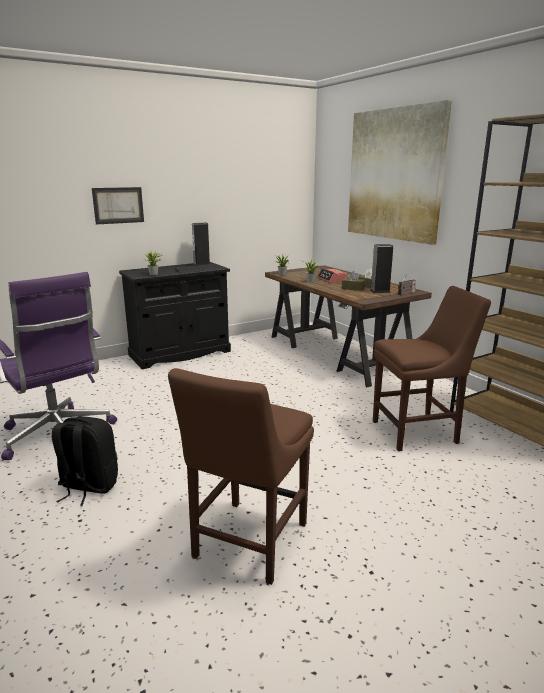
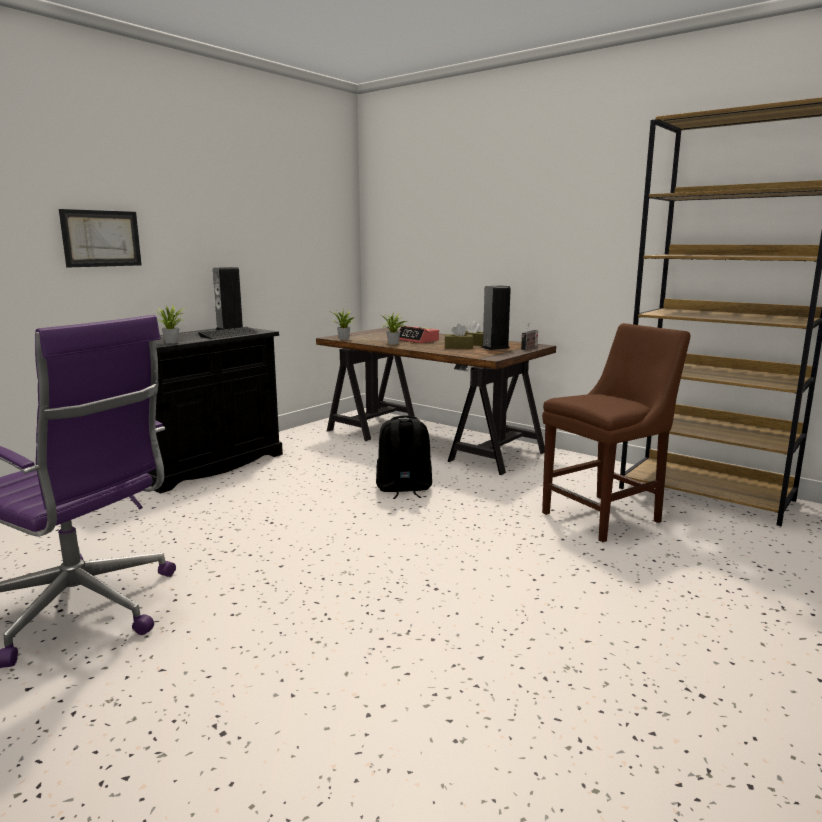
camera: 20 degrees left, 5 degrees down
black backpack [52,416,118,506] -> black backpack moved to [376,415,432,499]
brown chair [168,368,314,585] -> none
picture [348,100,452,245] -> none

